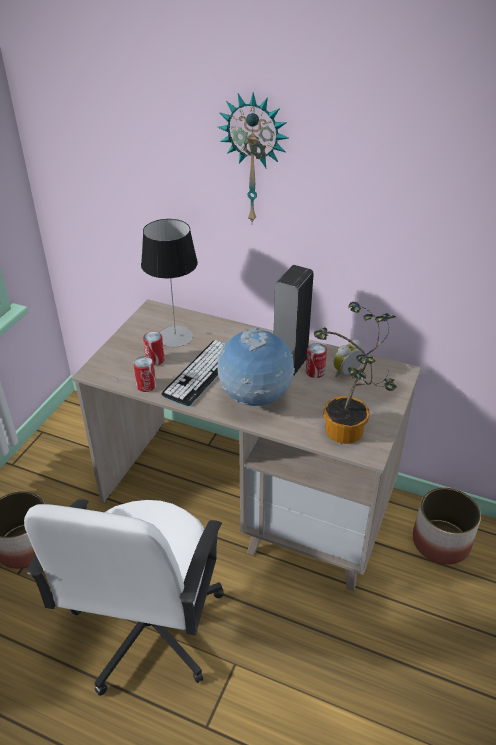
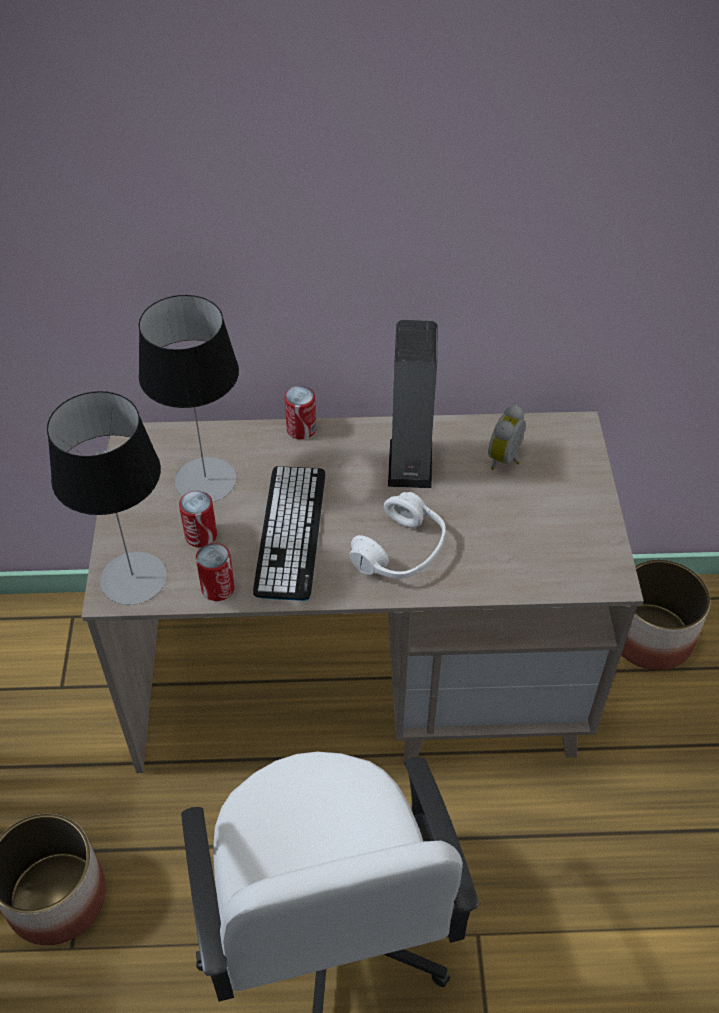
camera: 25 degrees left, 10 degrees up
globe [217,328,295,406] -> white headphones [350,492,446,579]
wall clock [218,92,289,225] -> none
can [306,343,327,378] -> can moved to [284,386,316,439]
potted plant [314,302,397,444] -> none
none -> table lamp [47,391,167,605]

